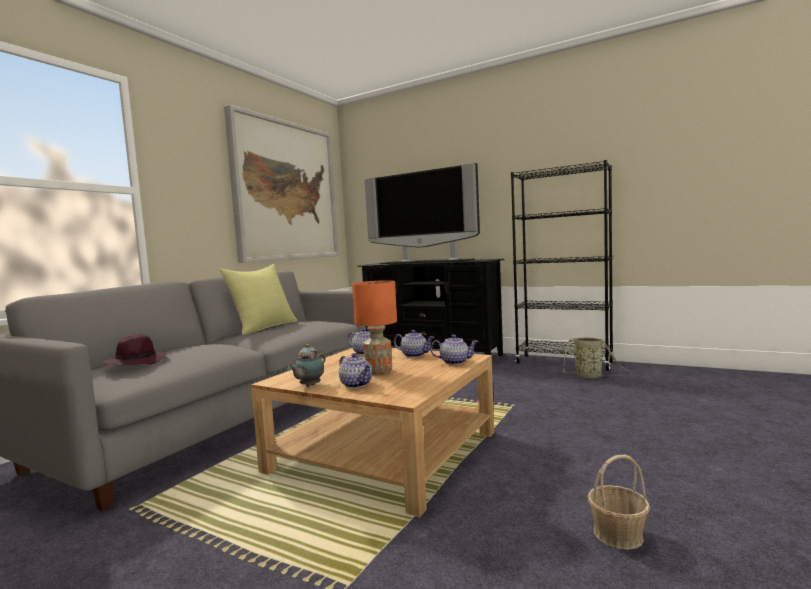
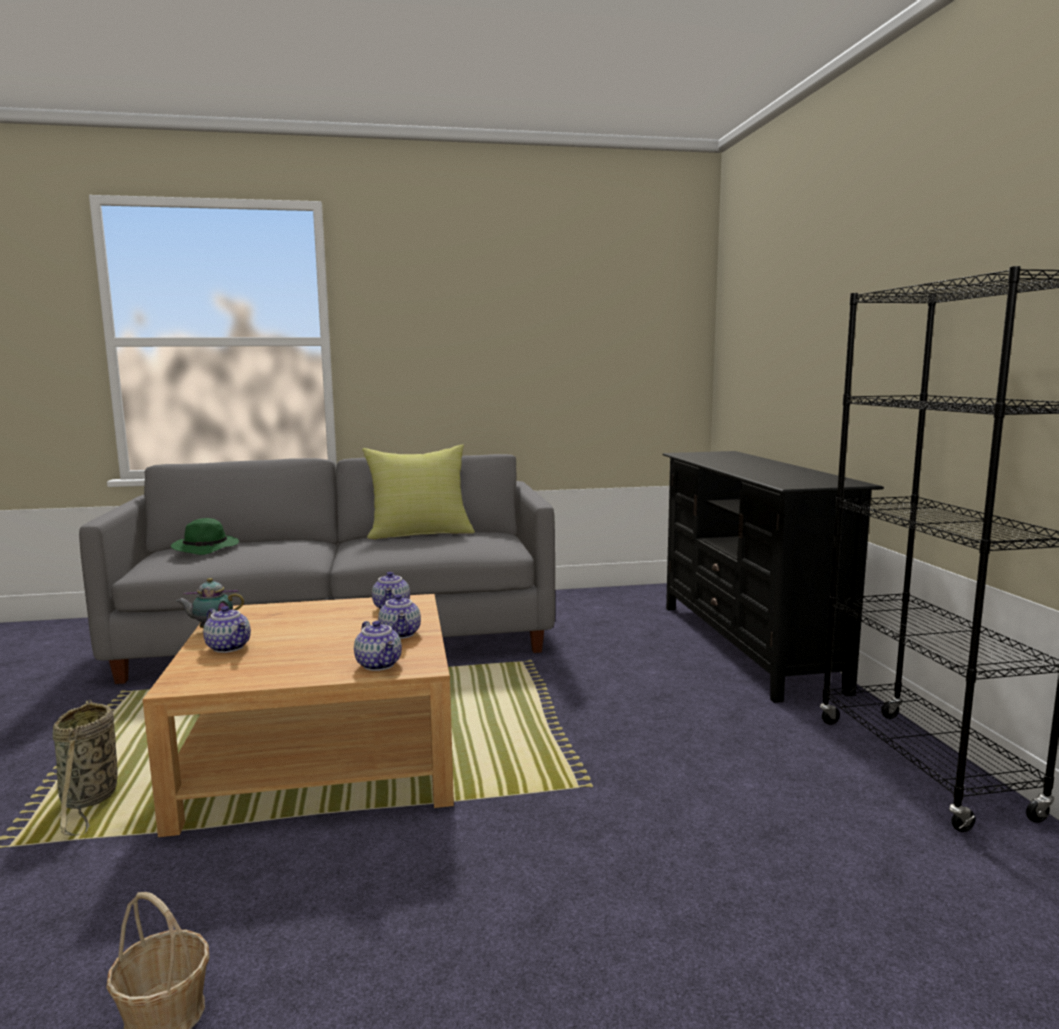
camera: 50 degrees right, 5 degrees up
purple hat [102,333,168,365] -> green hat [171,518,239,555]
picture [224,104,339,263] -> none
teapot [339,353,372,388] -> teapot turned 60 degrees counterclockwise [203,606,251,653]
orange table lamp [352,280,397,375] -> none
television [364,163,480,264] -> none
basket [562,337,631,379] -> basket moved to [53,700,118,836]

